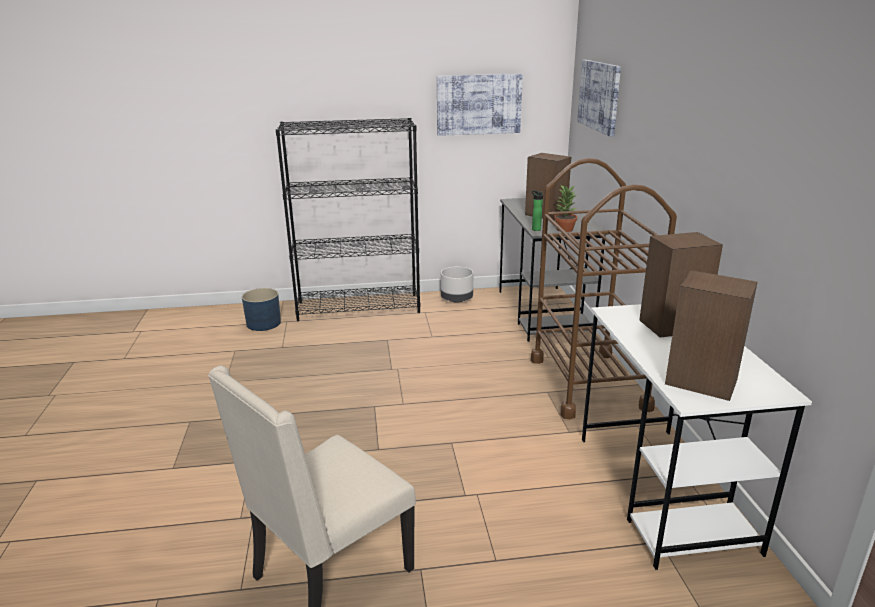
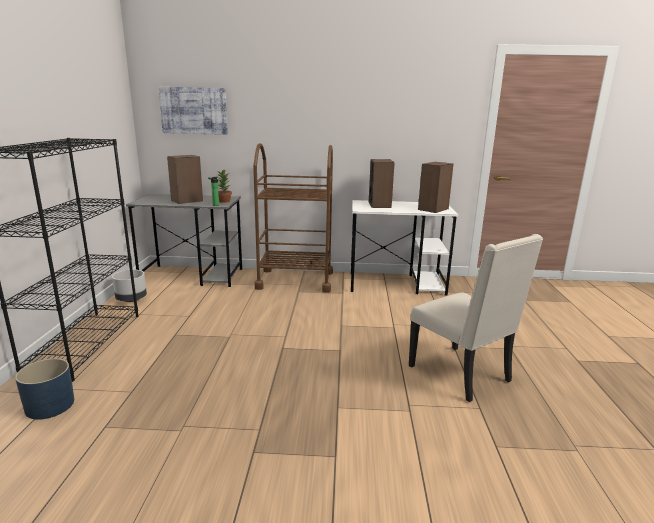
camera: 80 degrees left, 5 degrees down
picture [437,74,523,136] -> none

